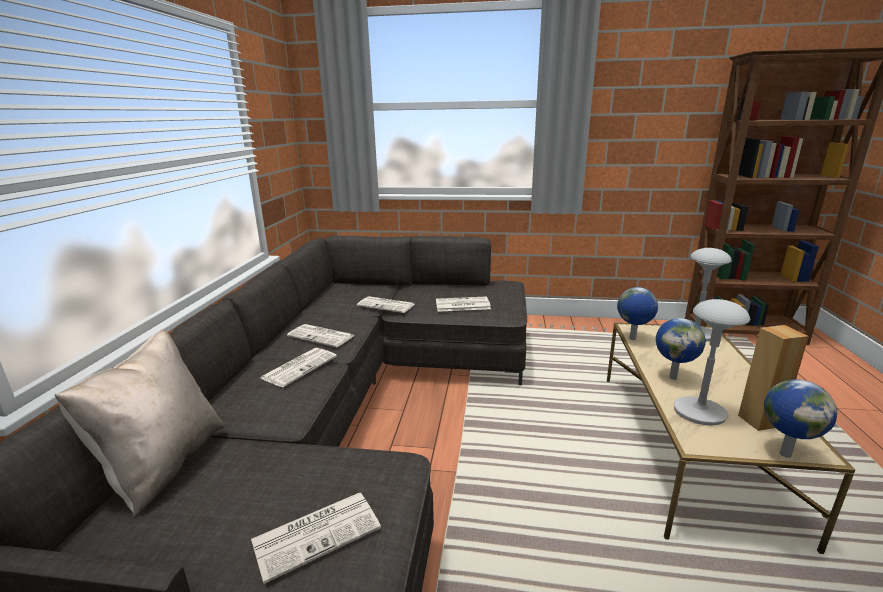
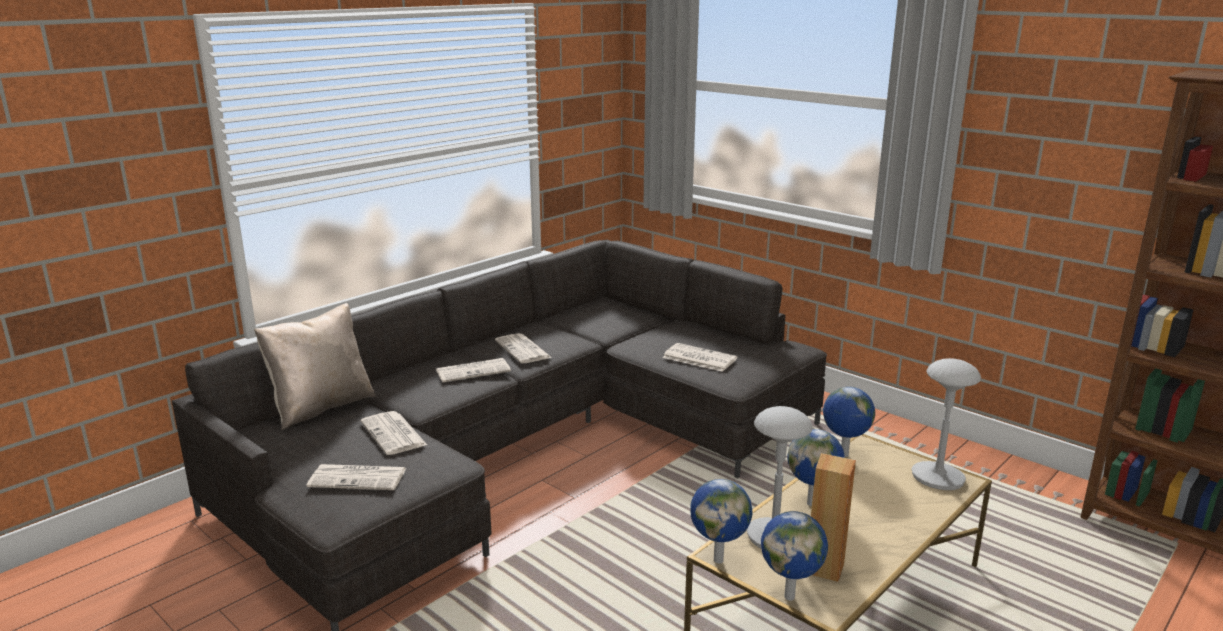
camera: 35 degrees right, 0 degrees up
newspaper [357,296,415,313] -> newspaper moved to [361,411,427,455]
none -> globe [690,479,752,563]

